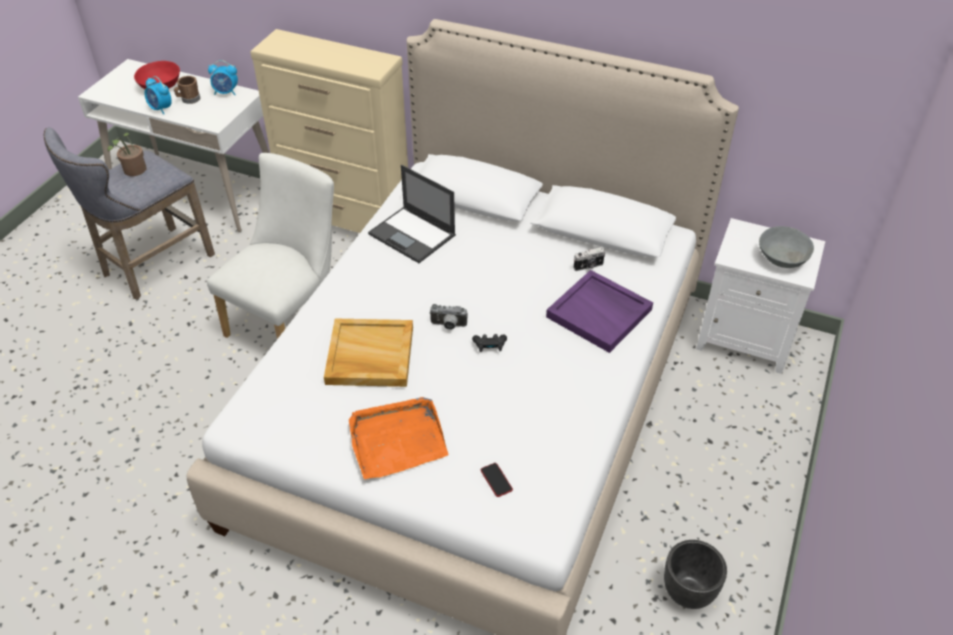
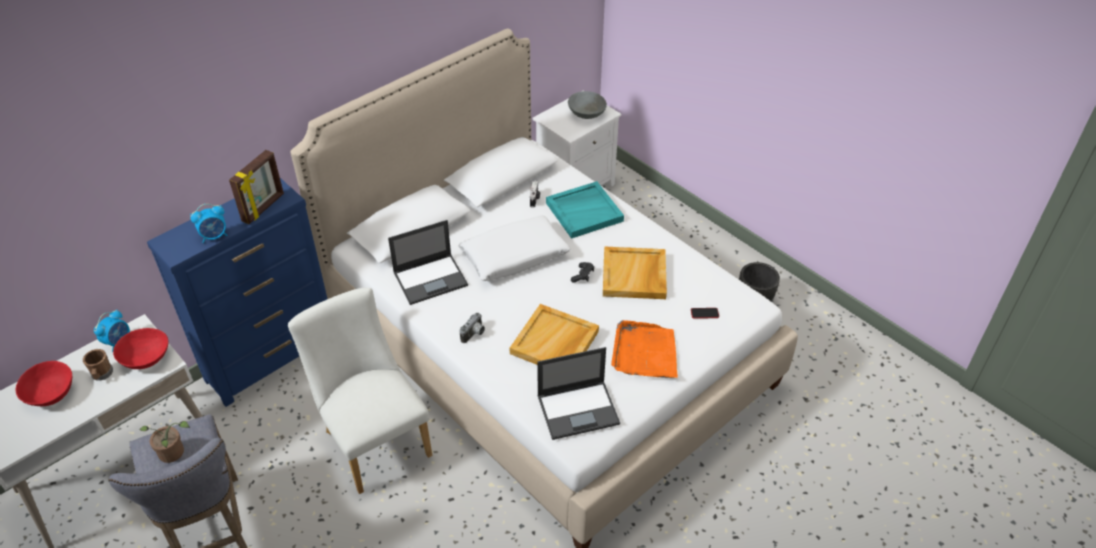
camera: 65 degrees left, 0 degrees up
alarm clock [144,76,172,114] -> alarm clock moved to [190,204,228,243]
beige dresser [250,29,408,233] -> blue dresser [147,178,327,407]
camera [429,304,467,330] -> camera moved to [459,313,485,343]
purple tray [546,270,653,353] -> turquoise tray [546,181,624,239]
none -> red bowl [113,328,169,369]
none -> picture frame [229,150,284,224]
none -> white pillow [458,215,571,281]
none -> laptop [537,347,620,440]
none -> beige tray [603,246,667,299]

